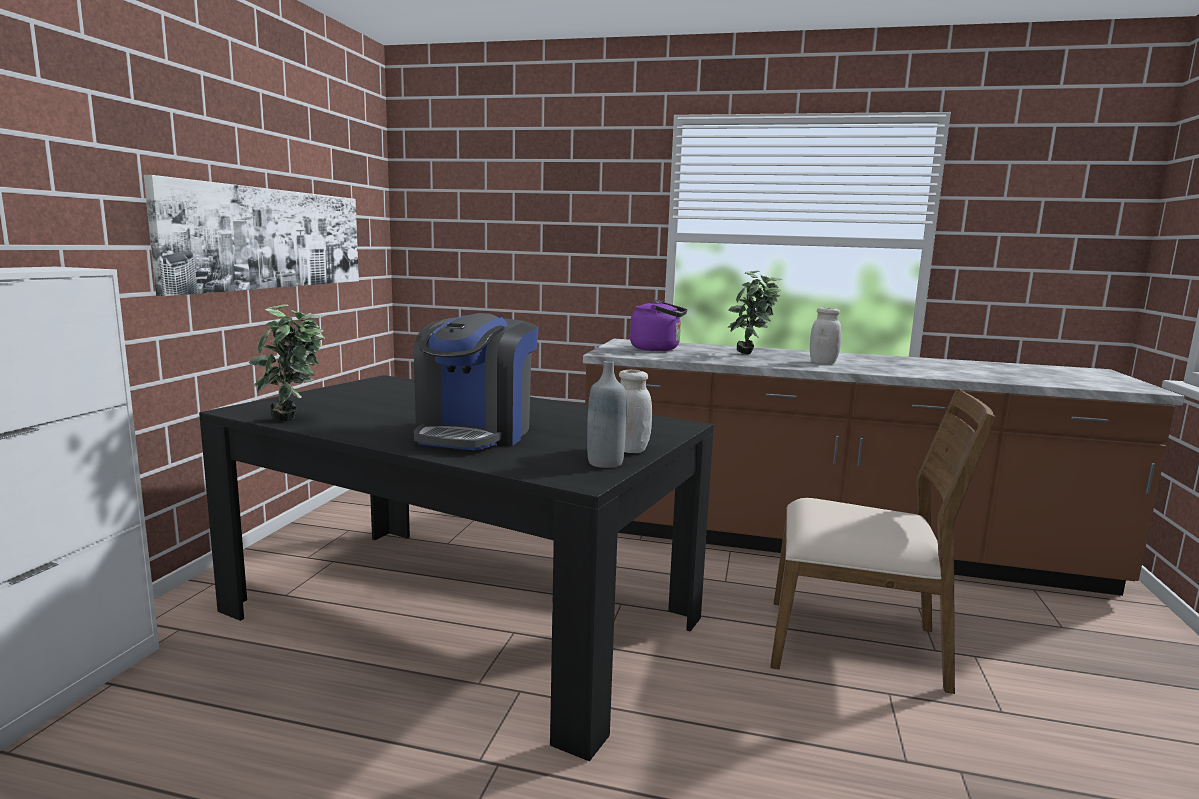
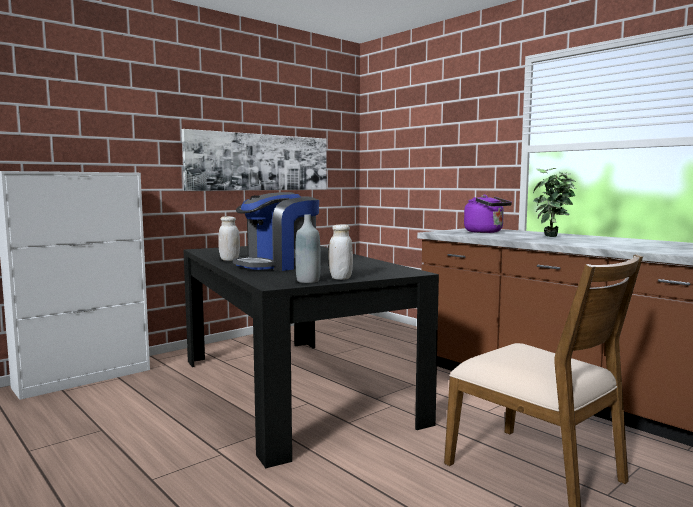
camera: 35 degrees right, 5 degrees down
potted plant [249,304,325,421] -> none
white jar [810,307,841,364] -> white jar moved to [218,216,240,261]

